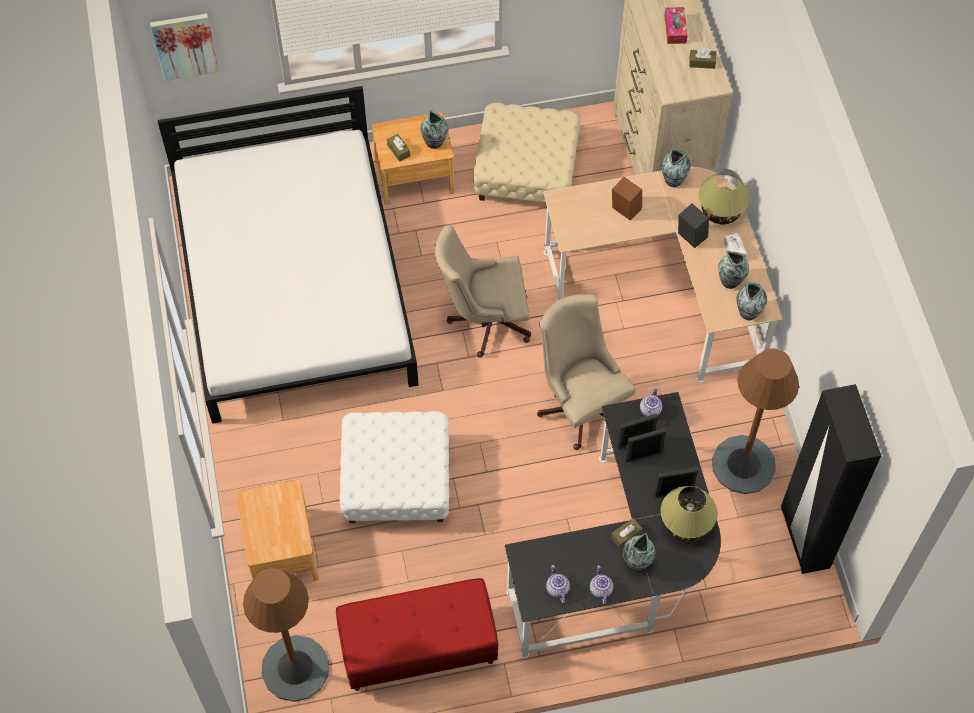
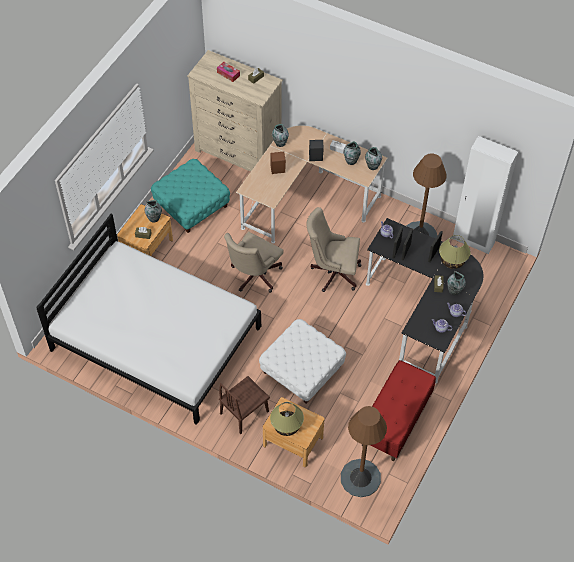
camera: 50 degrees left, 5 degrees down
picture [150,14,220,81] -> none
beige ottoman [473,102,580,203] -> turquoise ottoman [151,159,230,233]
table lamp [698,169,750,224] -> table lamp moved to [270,402,304,436]
black wardrobe [781,384,881,574] -> white wardrobe [453,136,518,255]
none -> brown chair [219,376,270,435]

